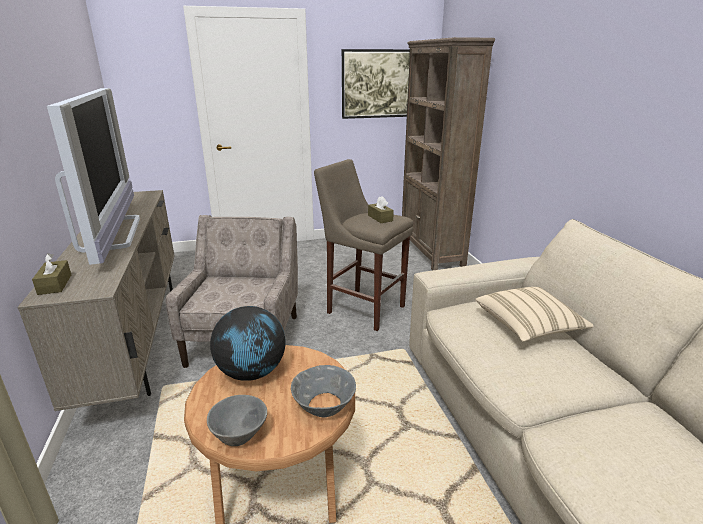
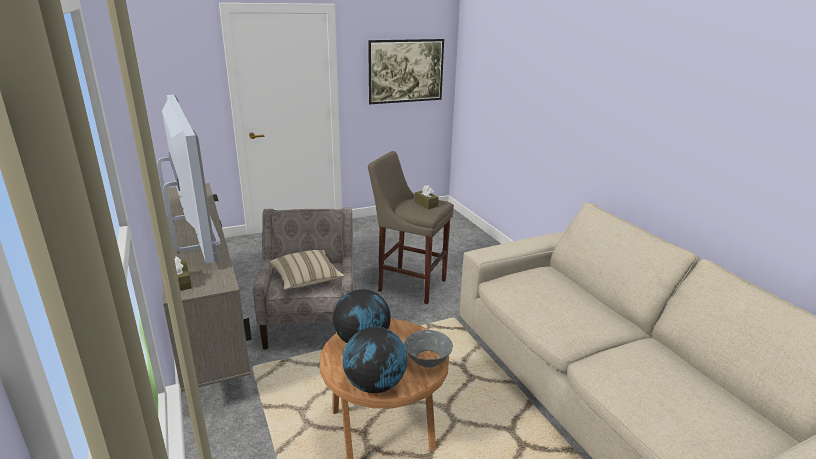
camera: 10 degrees left, 0 degrees up
grey bowl [207,395,267,446] -> globe [342,327,407,393]
brown bookcase [402,37,495,271] -> none
beige pillow [475,287,594,342] -> beige pillow moved to [270,250,344,290]

